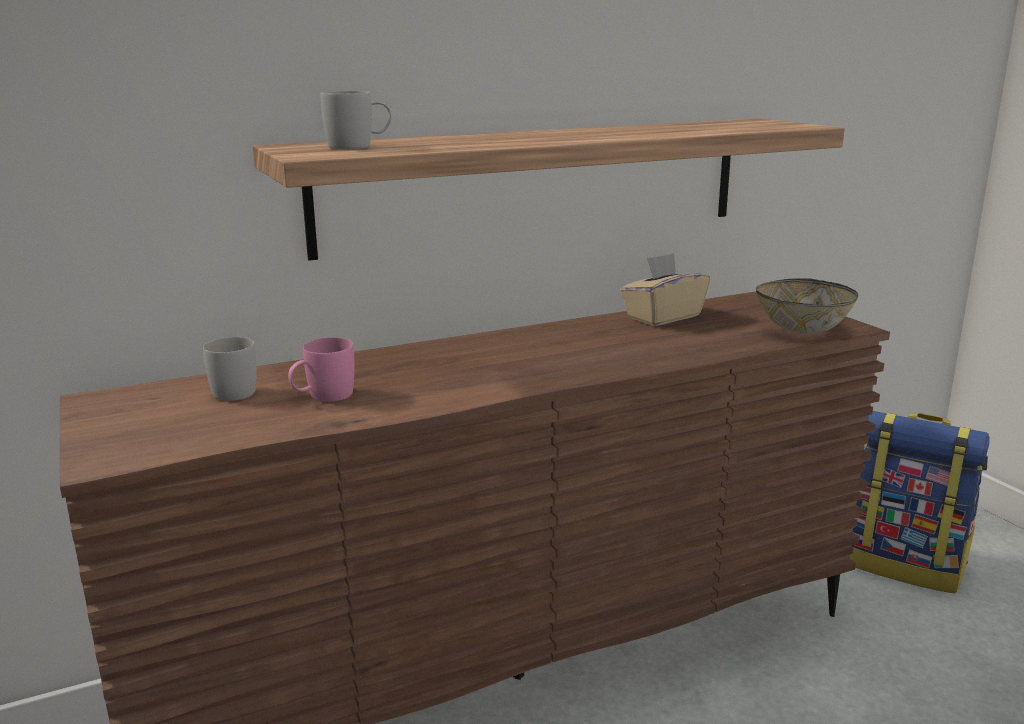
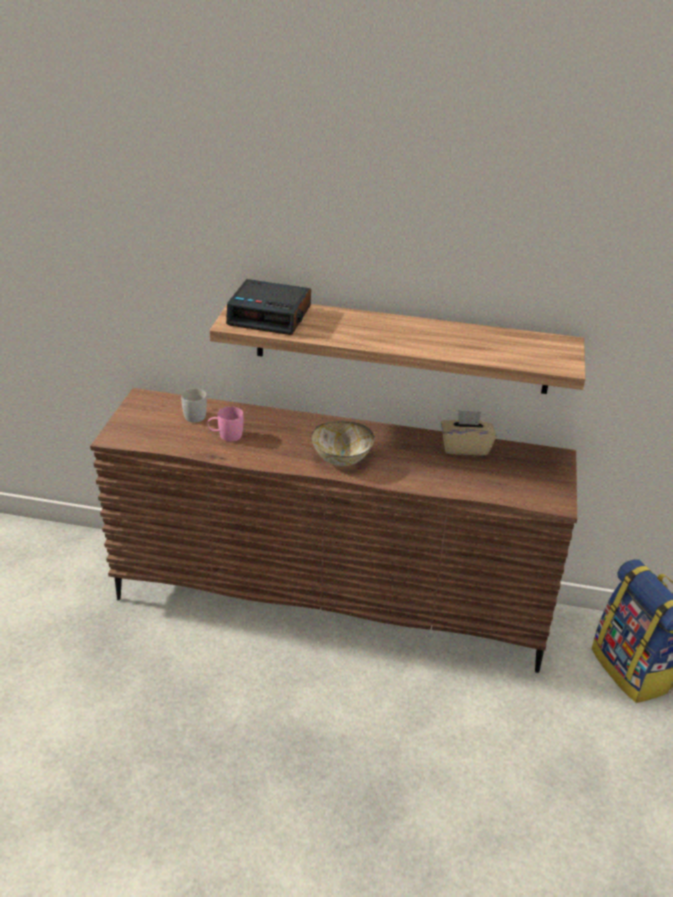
camera: 35 degrees right, 15 degrees up
white mug [321,91,391,149] -> alarm clock [226,279,311,335]
bowl [756,278,858,333] -> bowl moved to [311,421,374,466]

